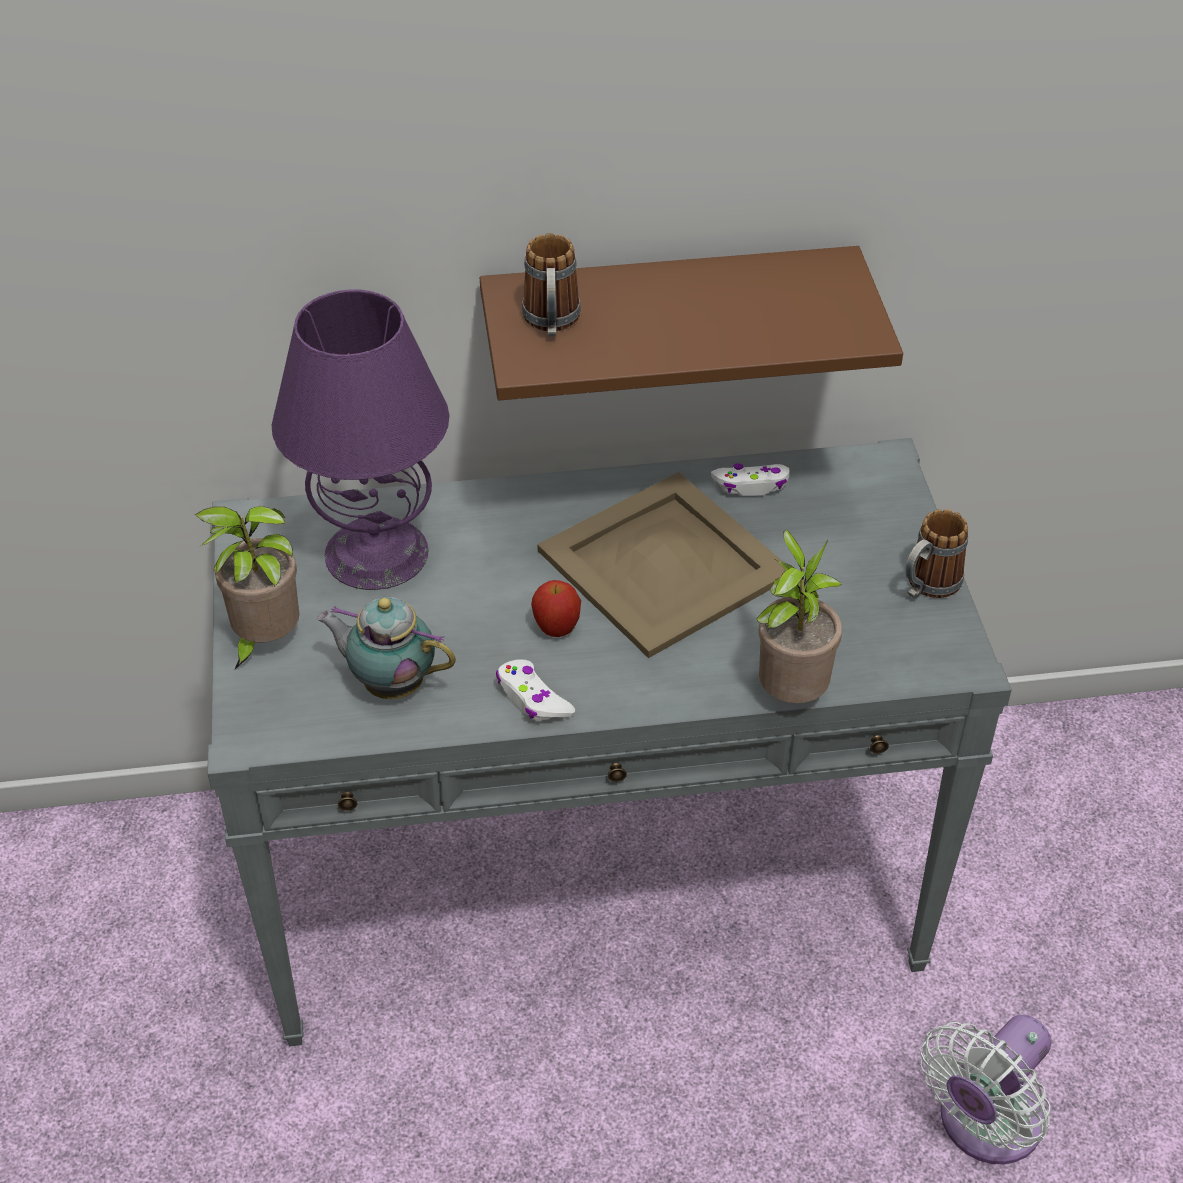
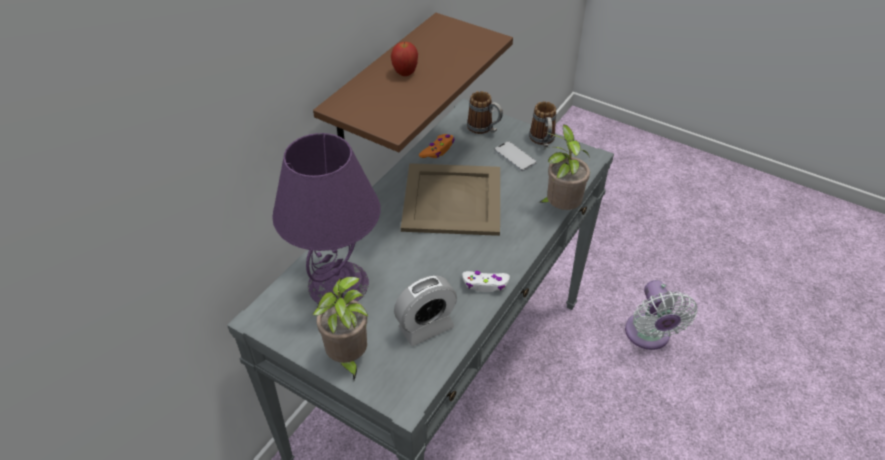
camera: 50 degrees left, 0 degrees up
teapot [317,597,456,699] -> alarm clock [394,275,457,346]
mug [522,233,581,336] -> mug moved to [467,91,503,134]
apple [531,580,581,637] -> apple moved to [391,42,418,76]
white game controller [711,464,790,496] -> orange game controller [419,134,455,158]
none -> phone [494,141,537,171]

